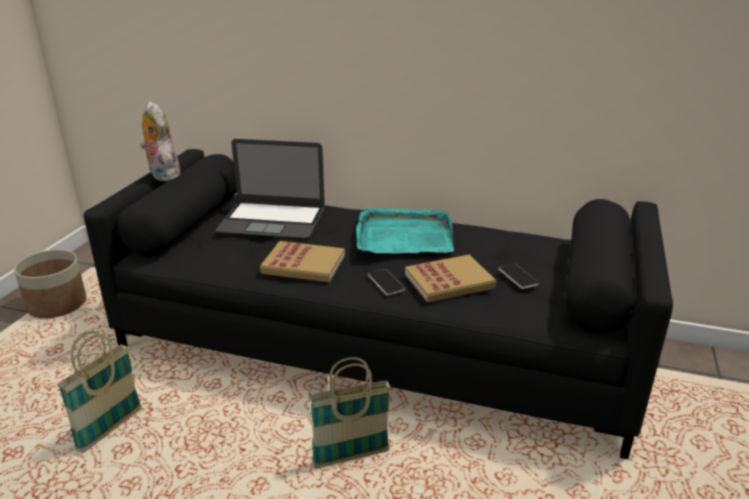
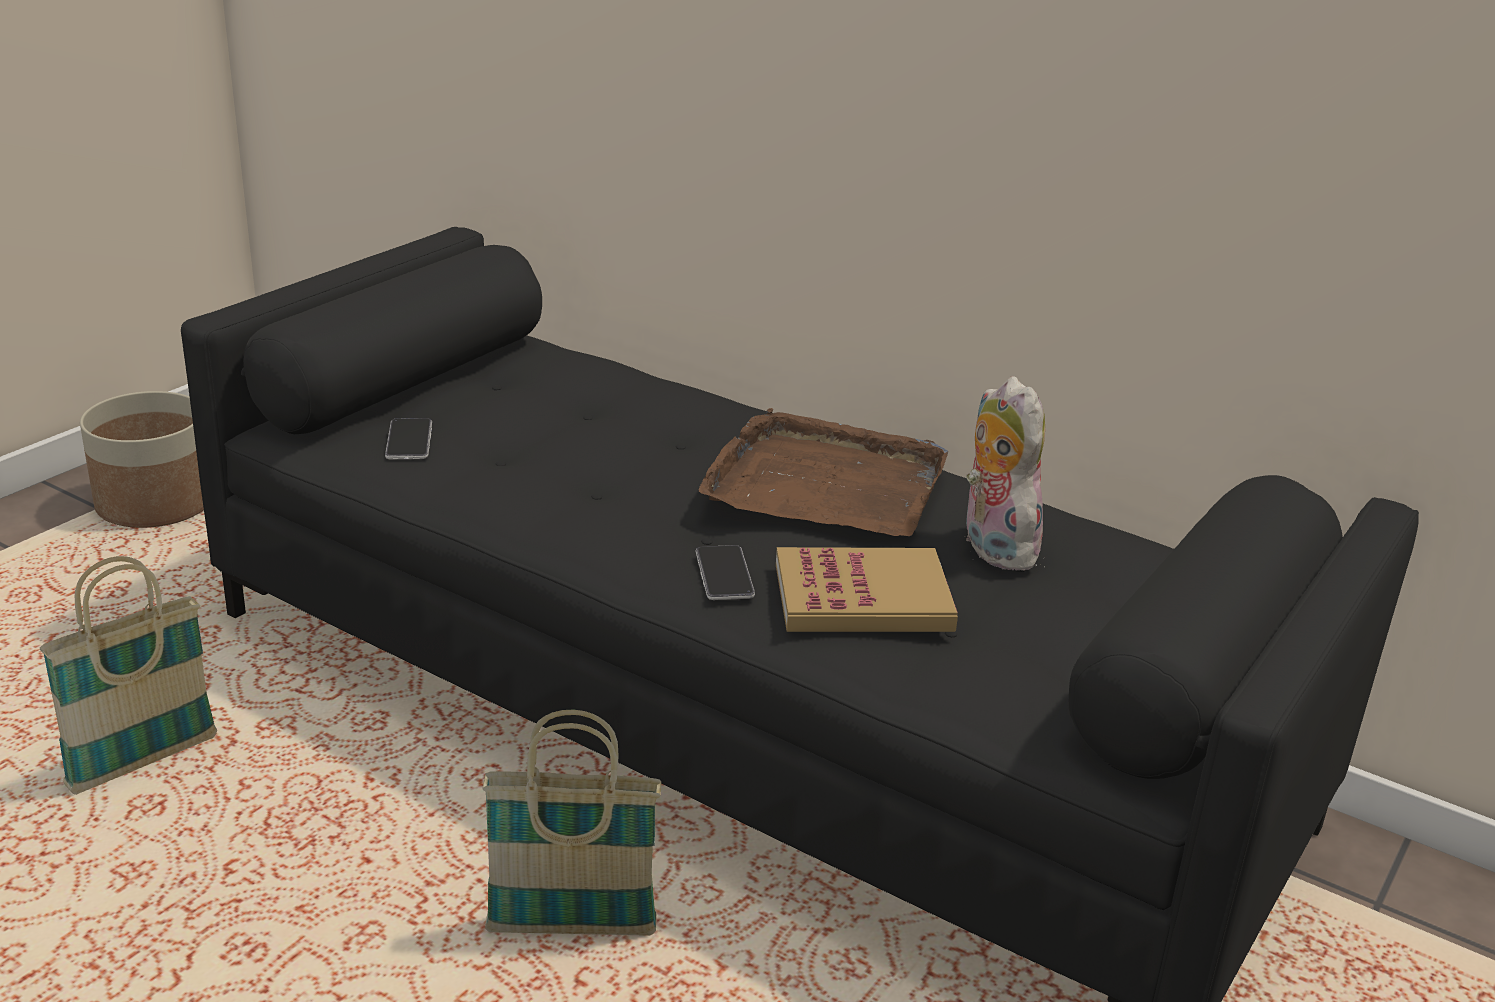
camera: 15 degrees right, 0 degrees up
plush toy [140,101,180,181] -> plush toy moved to [964,376,1045,571]
laptop [216,139,325,239] -> none
book [260,241,345,282] -> none
turquoise tray [356,207,454,254] -> brown tray [699,408,948,536]
phone [498,264,539,289] -> phone moved to [385,418,432,459]

